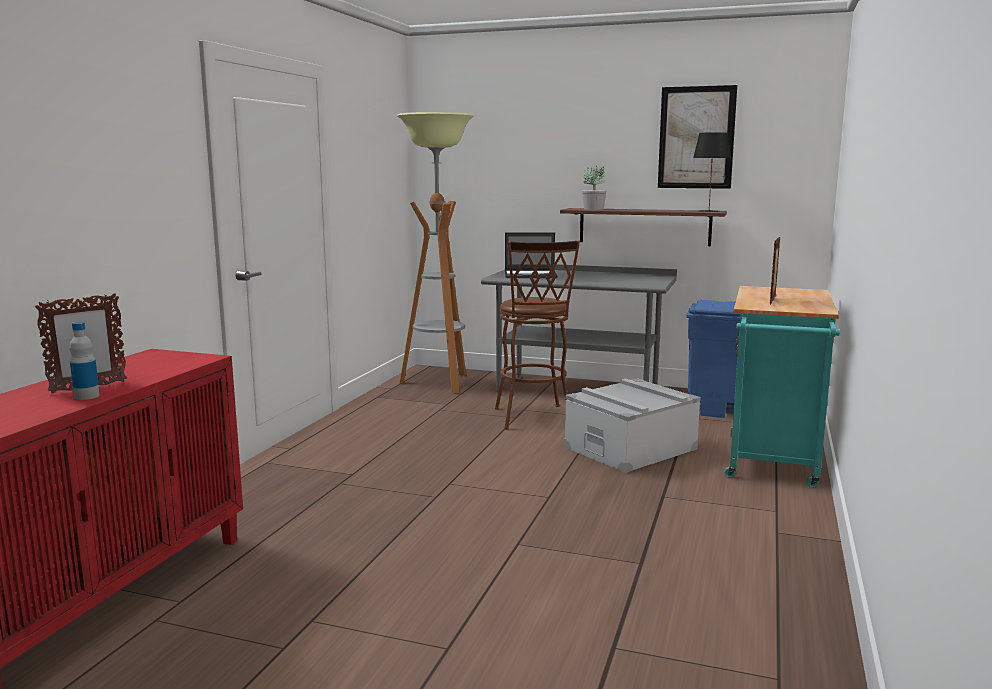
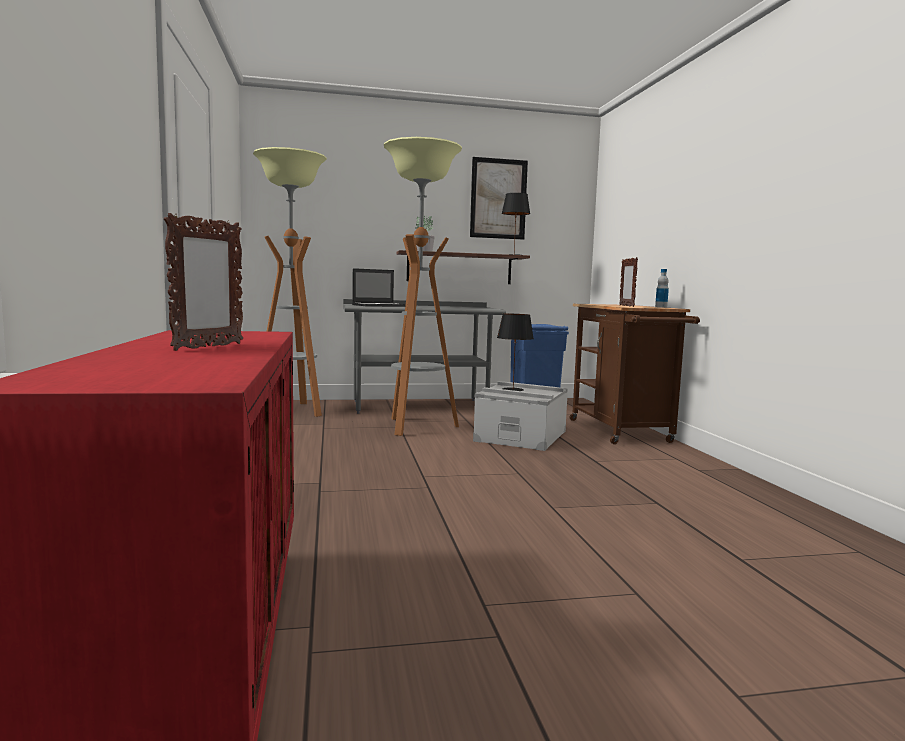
camera: 30 degrees left, 5 degrees down
bottle [69,322,100,400] -> bottle moved to [655,269,669,308]
brown stool [495,240,580,430] -> floor lamp [384,137,462,436]
turquoise cart [725,286,840,487] -> brown cart [570,304,700,444]
none -> black table lamp [497,314,534,391]

